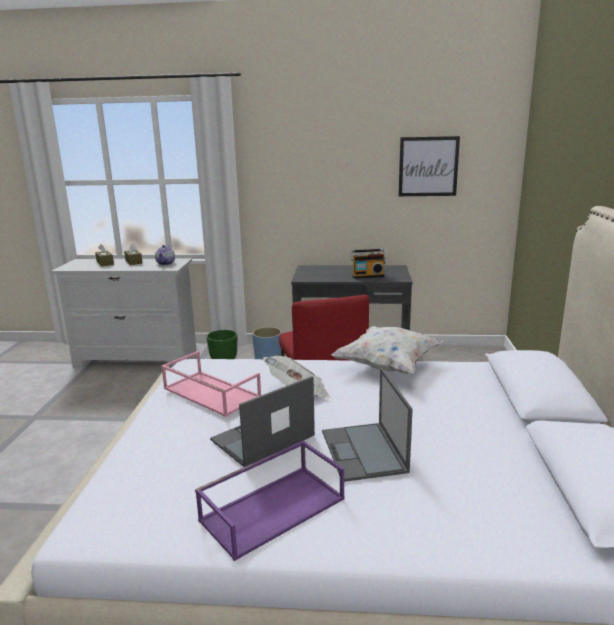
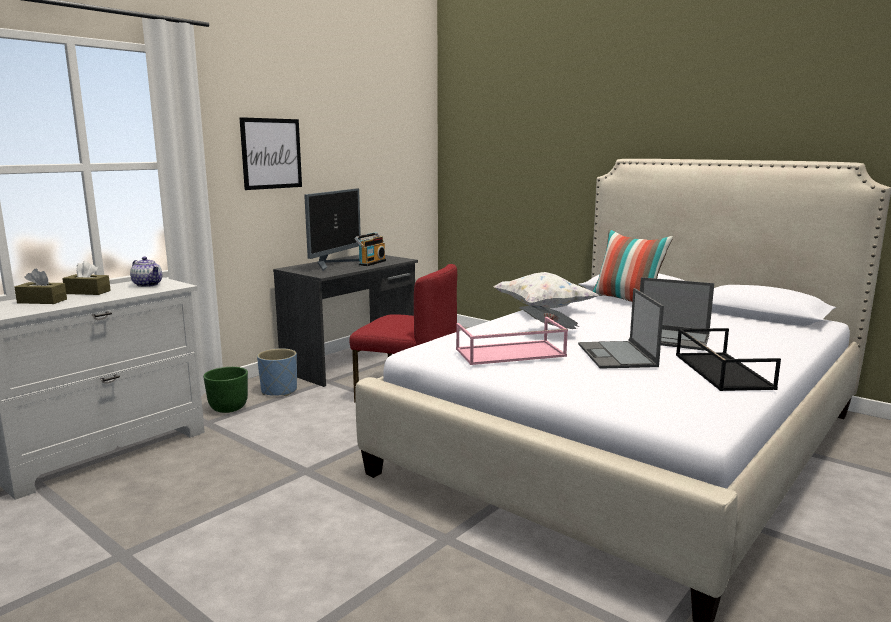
camera: 55 degrees left, 5 degrees down
purple tray [195,440,345,561] -> black tray [676,328,781,391]
picture [398,136,460,196] -> picture moved to [239,117,302,190]
none -> monitor [304,188,361,271]
none -> pillow [592,229,673,302]

